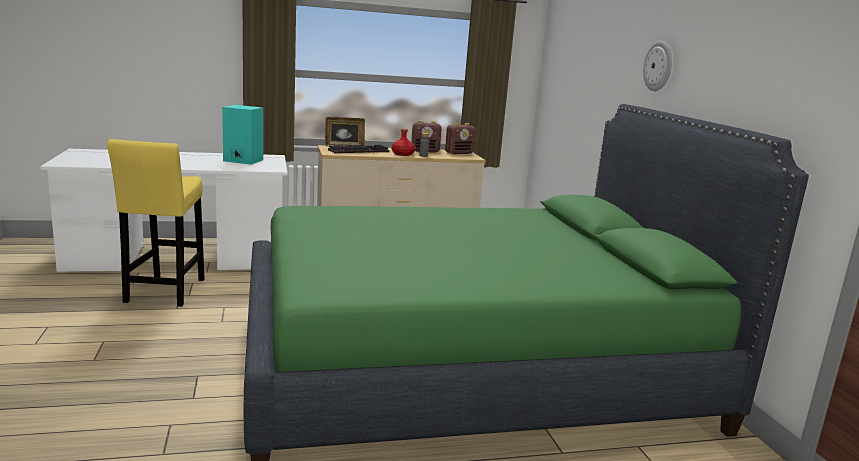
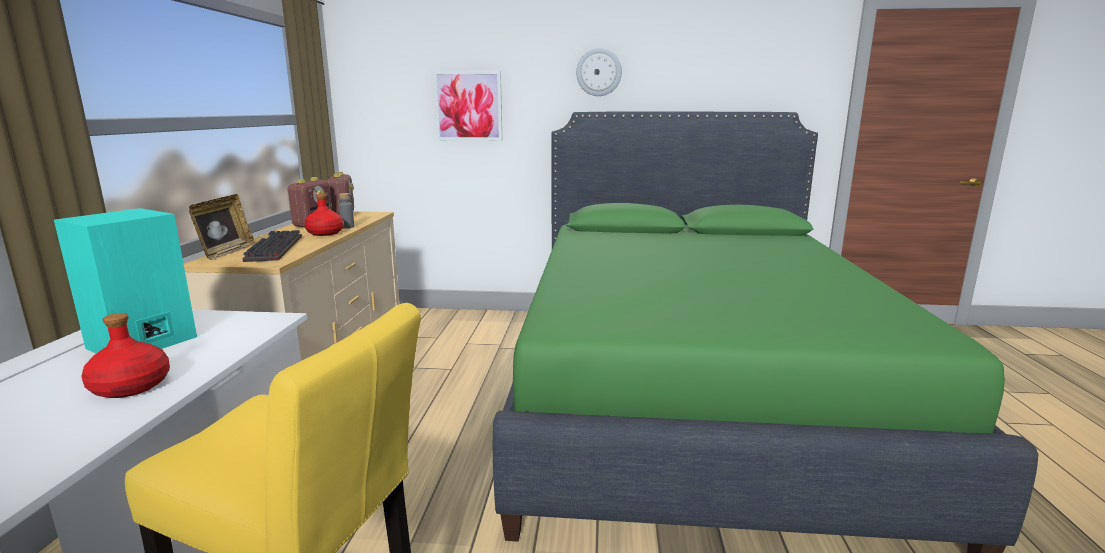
camera: 70 degrees left, 0 degrees up
none -> red bottle [82,313,170,398]
none -> picture [433,71,502,141]

